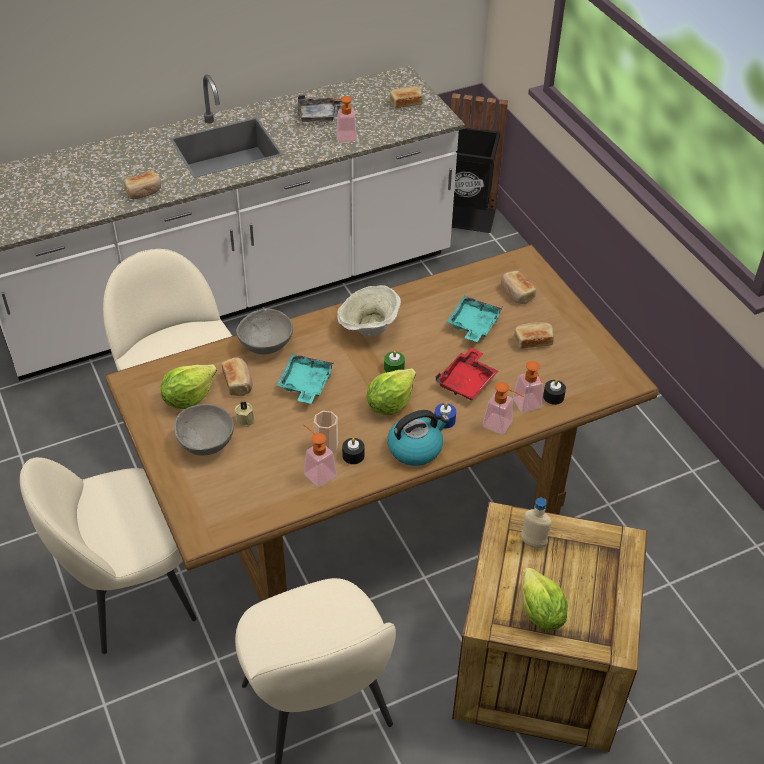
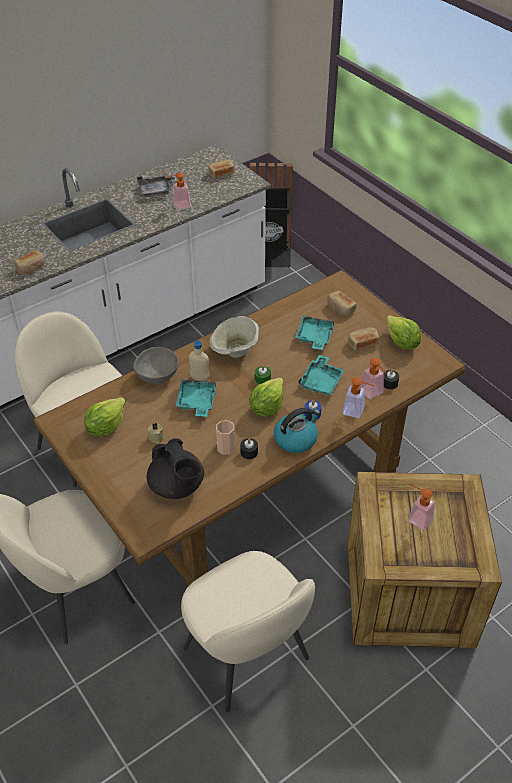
camera: 10 degrees left, 0 degrees up
grey bowl [174,404,234,455] -> none
bread [222,357,252,396] -> none
soap dispenser [304,425,337,487] -> soap dispenser moved to [408,484,435,530]
red tray [436,347,498,400] -> turquoise tray [298,355,345,395]
beige bottle [521,498,552,548] -> beige bottle moved to [189,340,210,381]
lettuce [522,568,568,631] -> lettuce moved to [386,315,421,350]
none -> black teapot [147,438,204,499]

